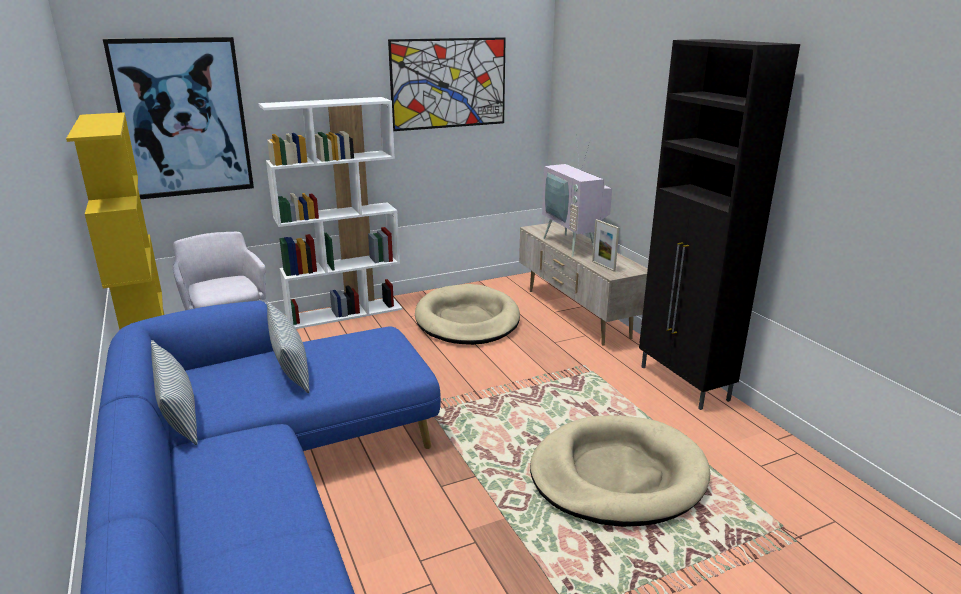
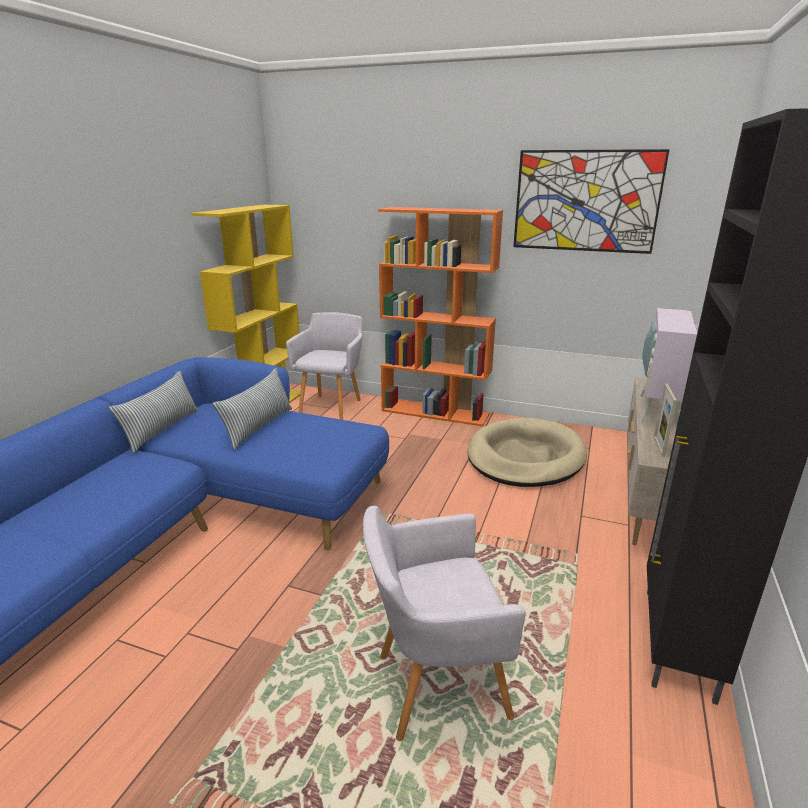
camera: 45 degrees right, 0 degrees up
picture [103,37,254,199] -> none
white bookcase [259,97,402,329] -> orange bookcase [378,207,503,426]
beige dog bed [530,415,710,527] -> grey armchair [363,506,525,741]

